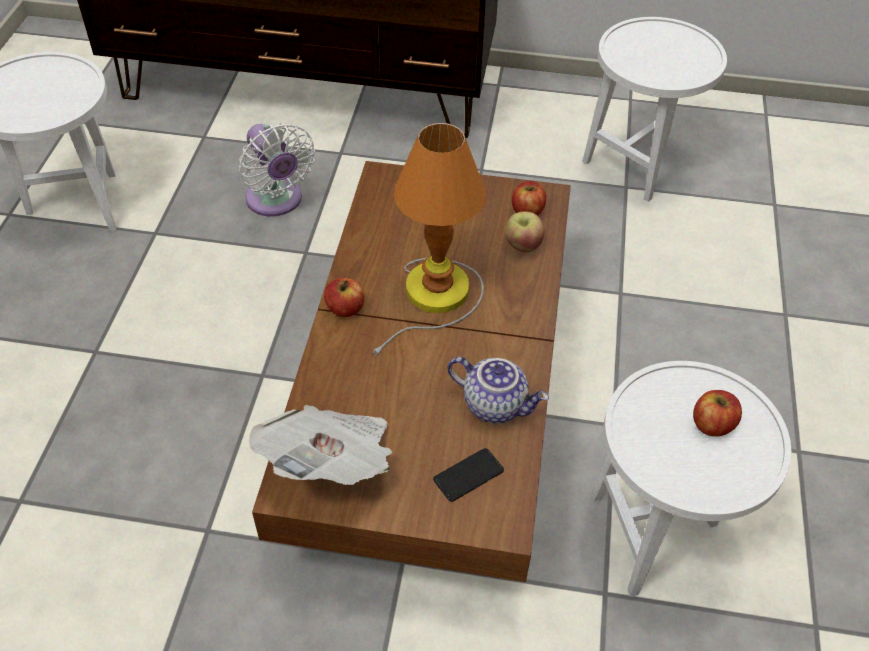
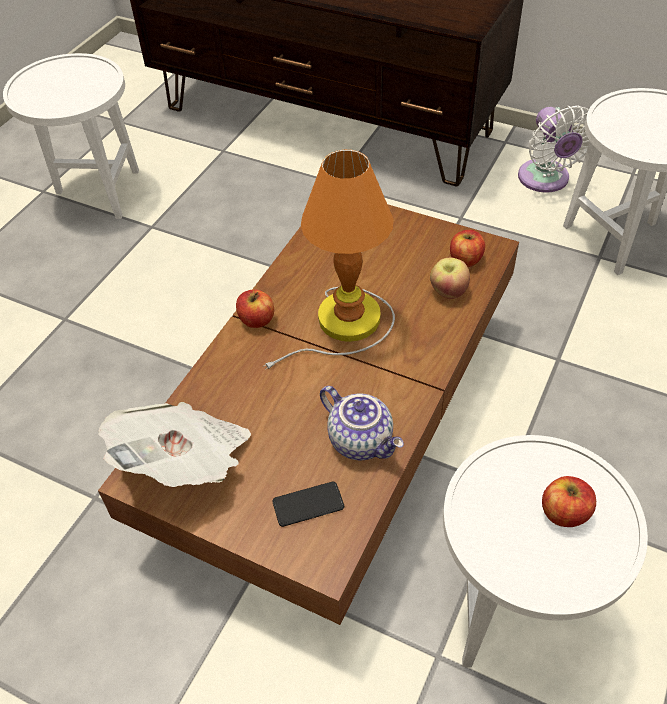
camera: 20 degrees right, 0 degrees up
white fan [239,123,315,217] -> white fan moved to [518,105,590,193]

